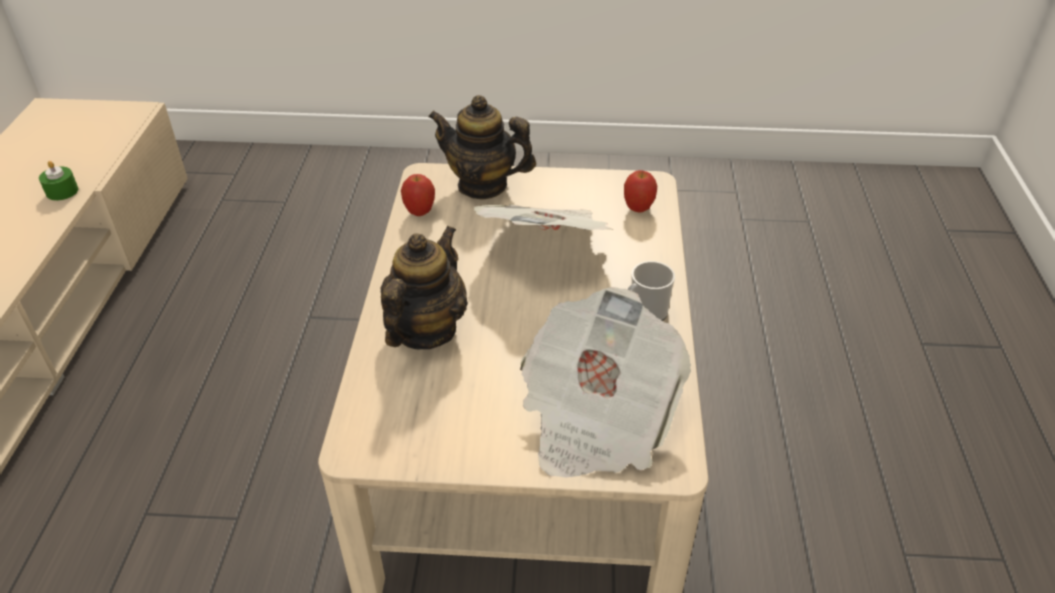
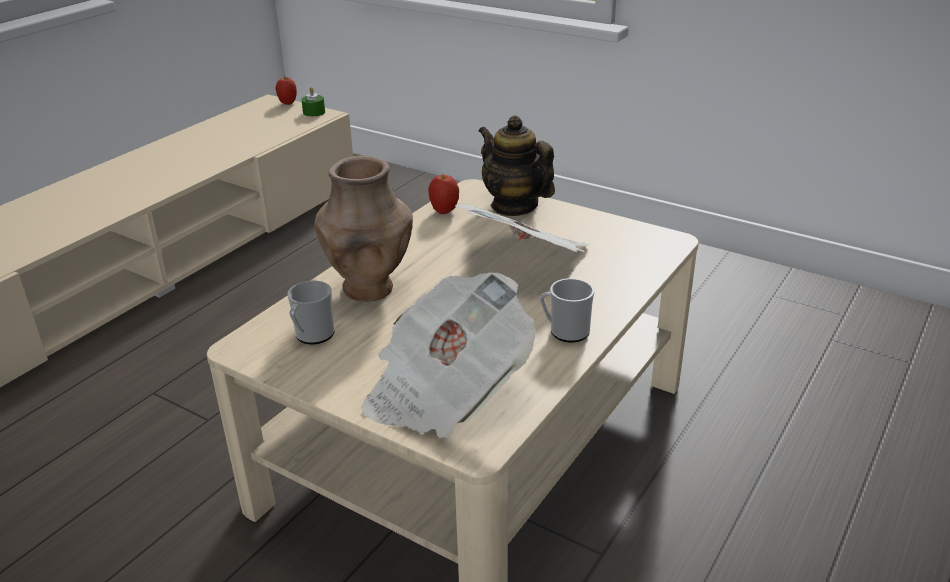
camera: 30 degrees right, 10 degrees down
green candle [39,161,78,201] -> green candle moved to [301,87,325,117]
teapot [380,226,468,349] -> brown vase [314,156,413,302]
apple [624,170,657,212] -> apple moved to [276,77,297,105]
none -> mug [287,281,335,344]

